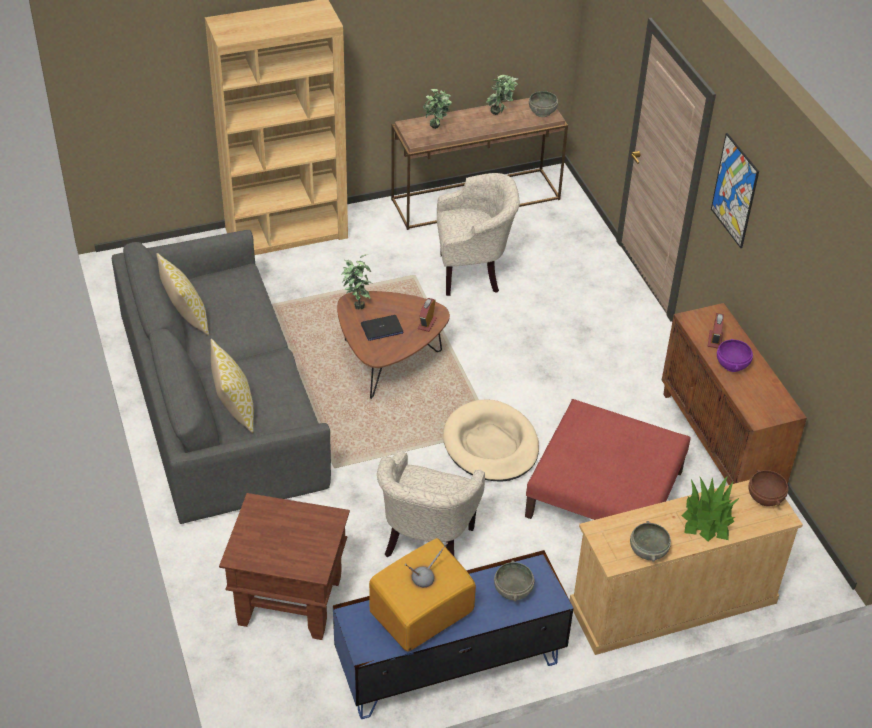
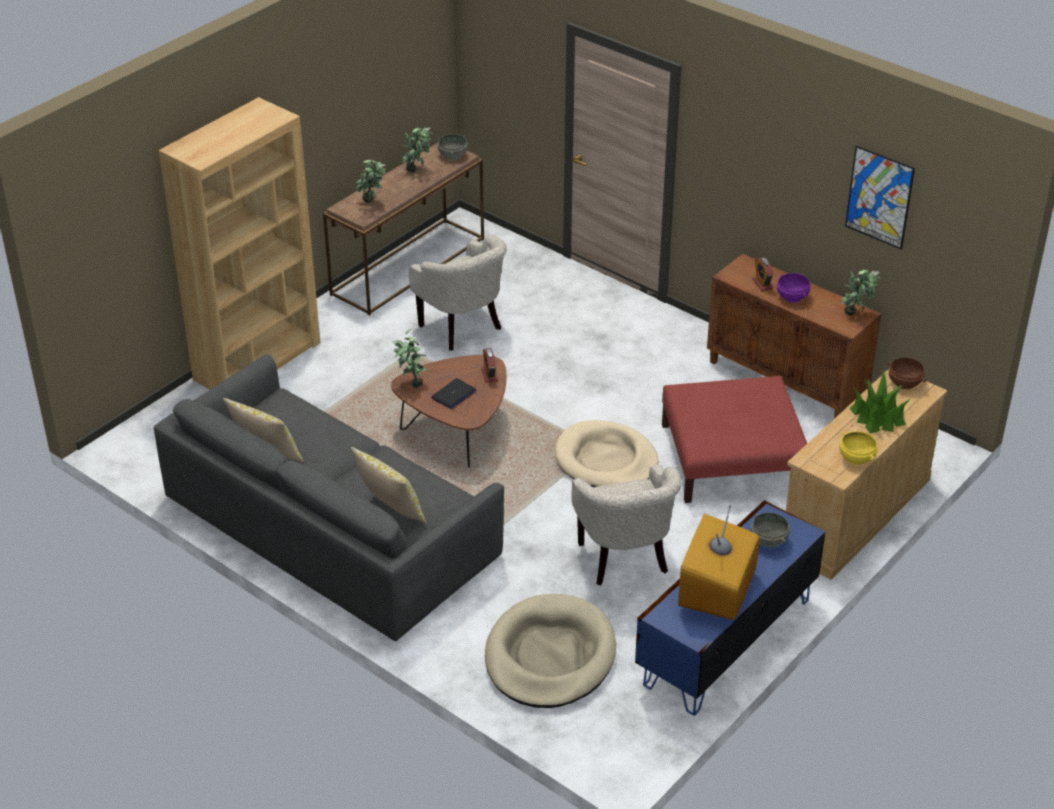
camera: 30 degrees left, 5 degrees down
brown side table [219,493,350,640] -> beige dog bed [485,594,616,708]
beige armchair [437,173,520,296] -> beige armchair turned 90 degrees clockwise [409,235,507,351]
grey bowl [630,521,671,562] -> yellow bowl [840,431,878,465]
picture [711,133,759,248] -> picture moved to [845,146,915,249]
none -> potted plant [841,270,881,315]

